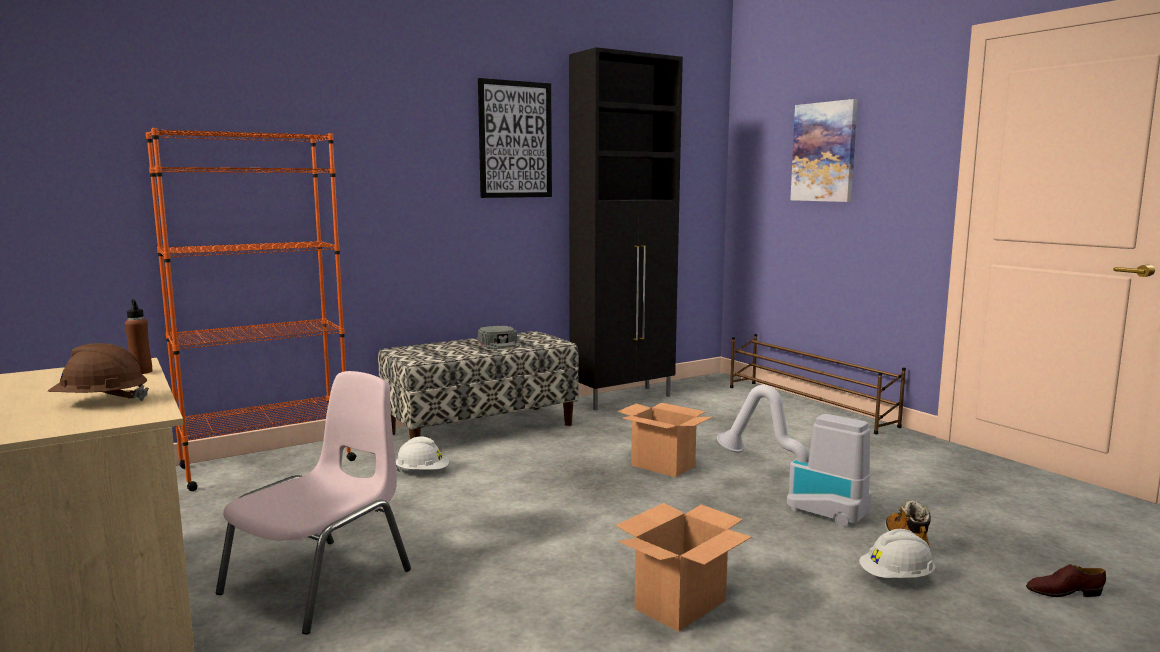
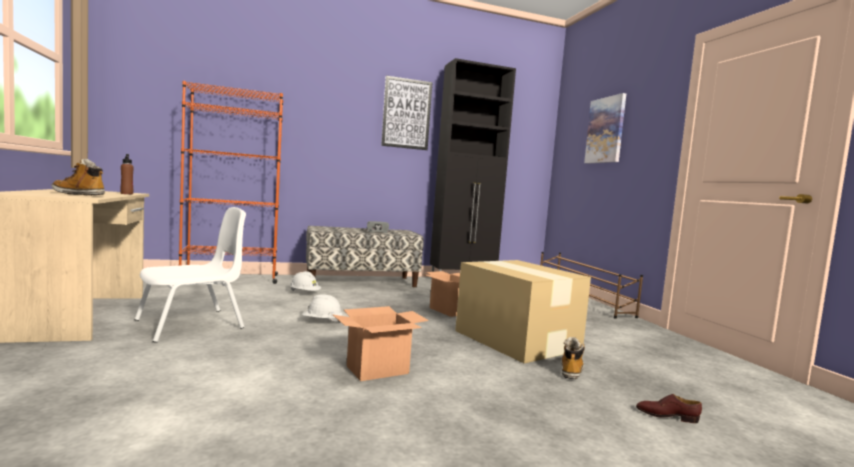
camera: 15 degrees right, 5 degrees down
brown hard hat [48,343,149,401] -> boot [52,159,105,195]
pink chair [216,371,411,634] -> white chair [134,207,246,343]
vacuum cleaner [717,385,872,527] -> cardboard box [455,260,591,363]
white hard hat [859,529,935,578] -> white hard hat moved to [302,294,343,323]

